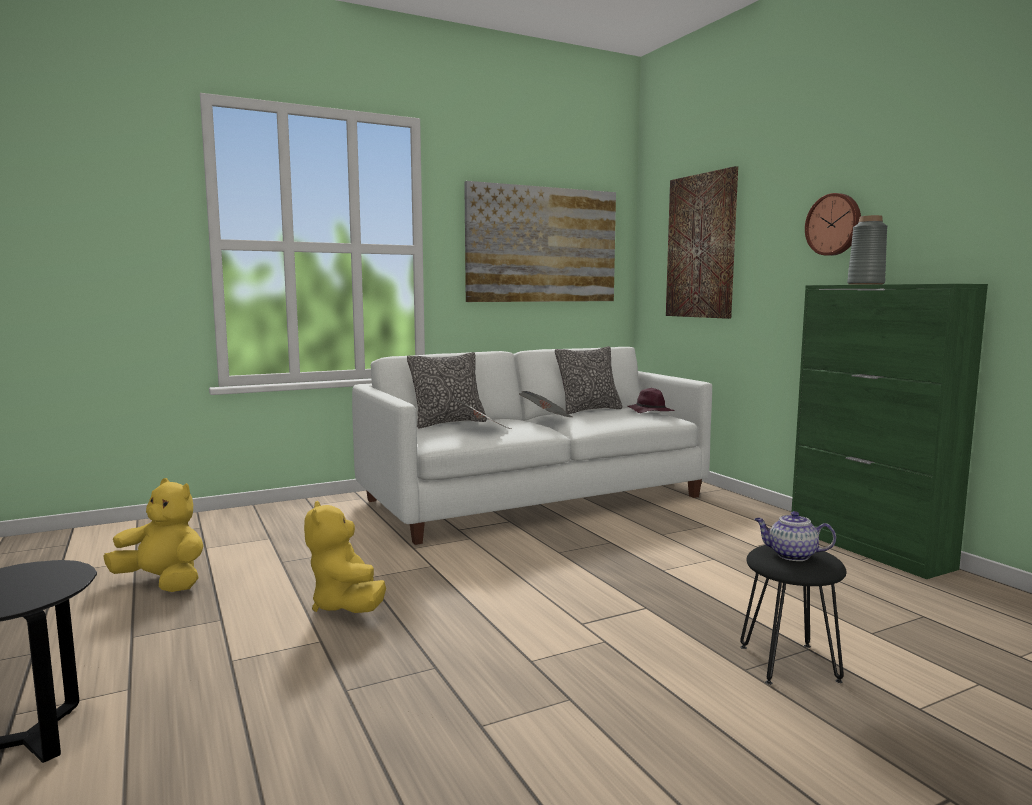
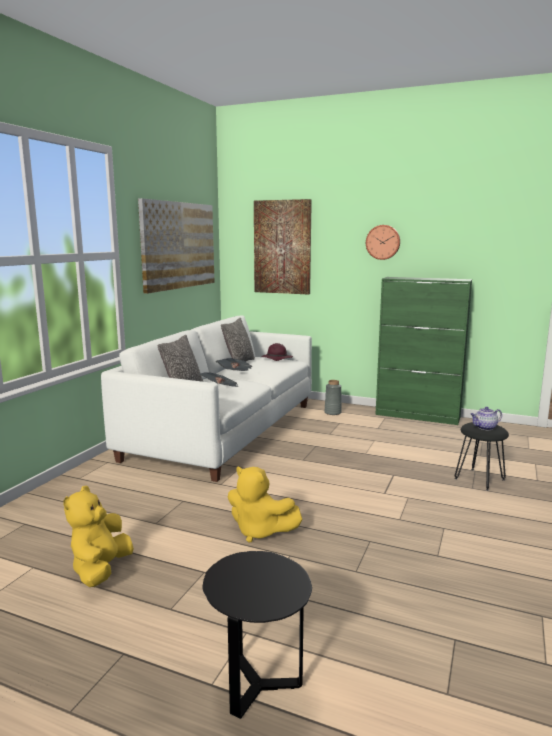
camera: 40 degrees left, 5 degrees up
yellow plush toy [103,478,203,592] -> yellow plush toy turned 60 degrees counterclockwise [63,485,134,587]
grey vase [847,215,888,285] -> grey vase moved to [324,380,342,415]

